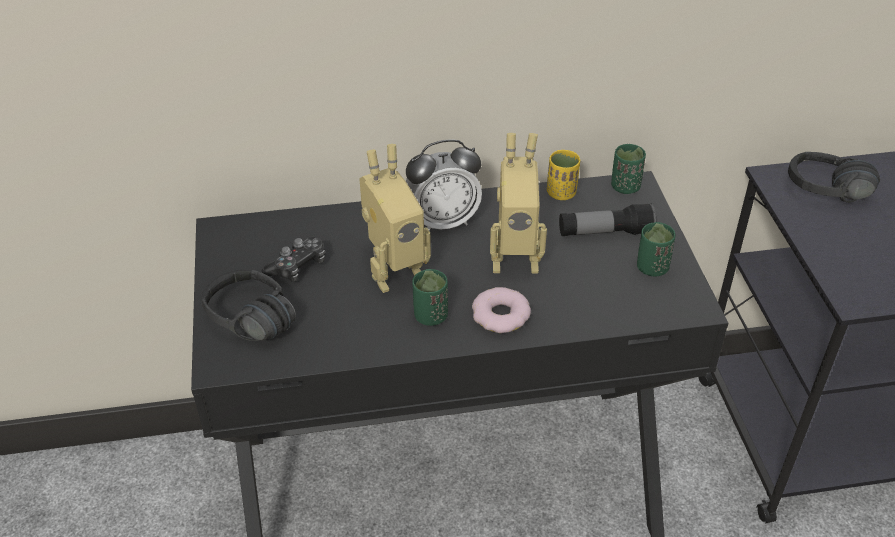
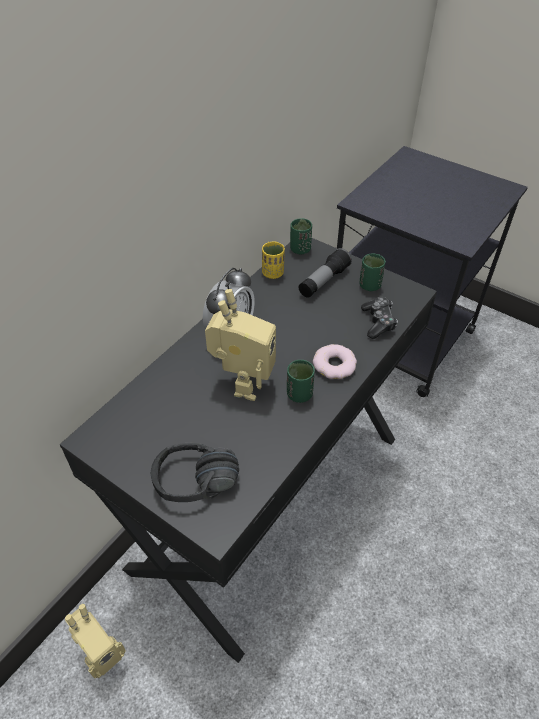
camera: 45 degrees left, 5 degrees up
game controller [262,237,325,281] -> game controller moved to [361,297,398,339]
toy robot [490,133,547,273] -> toy robot moved to [65,604,126,678]
black headphones [788,152,880,203] -> none

